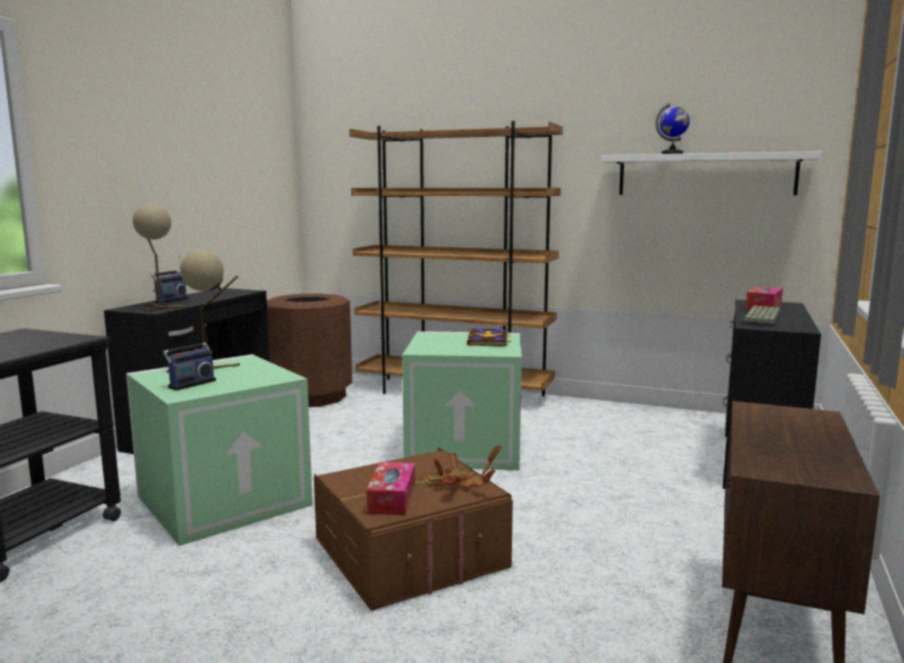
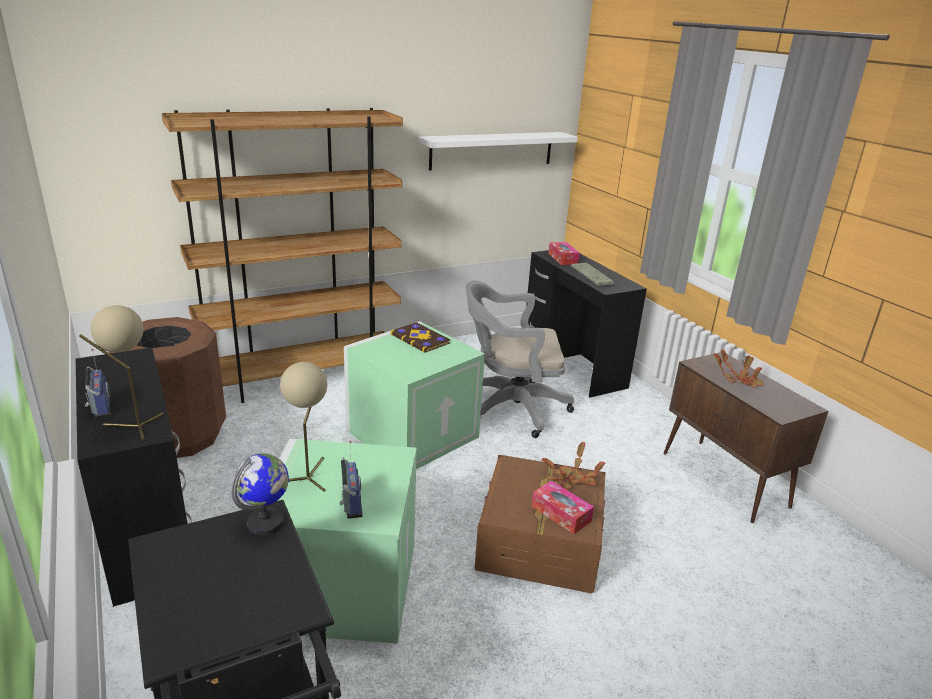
camera: 50 degrees left, 15 degrees up
globe [655,103,690,154] -> globe moved to [231,453,289,535]
none -> grey office chair [466,281,574,438]
none -> potted plant [714,349,764,387]

